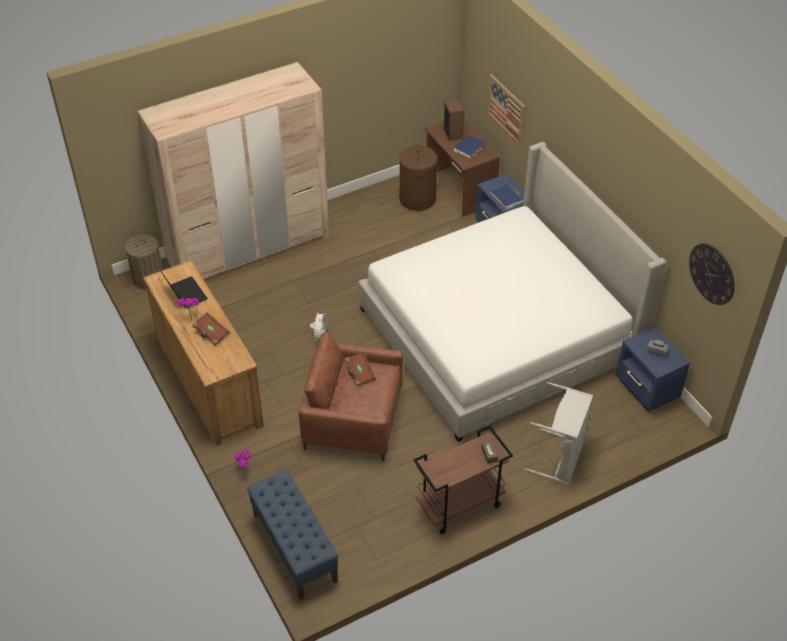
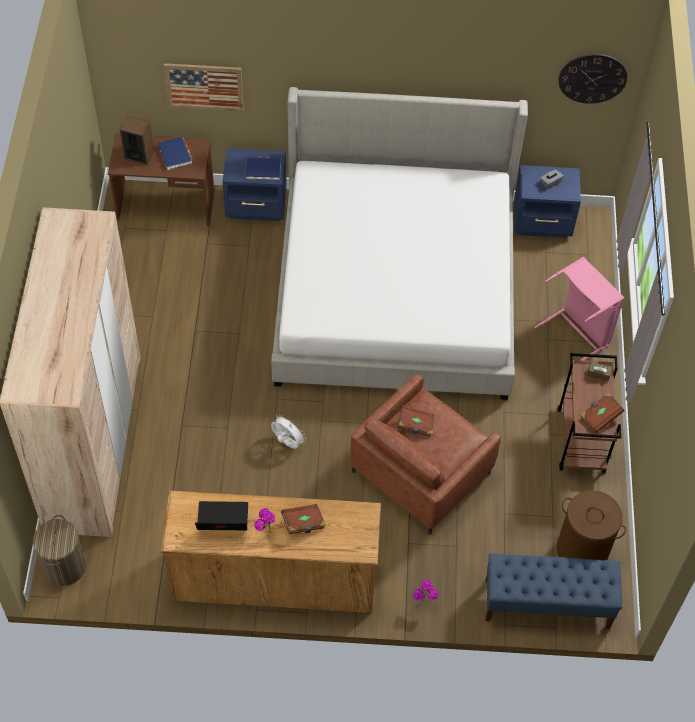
camera: 60 degrees left, 10 degrees up
brown laundry basket [399,145,438,211] -> brown laundry basket moved to [557,490,626,561]
grey laundry basket [524,382,593,484] -> pink laundry basket [535,257,624,360]
none -> brown book [580,393,624,433]

